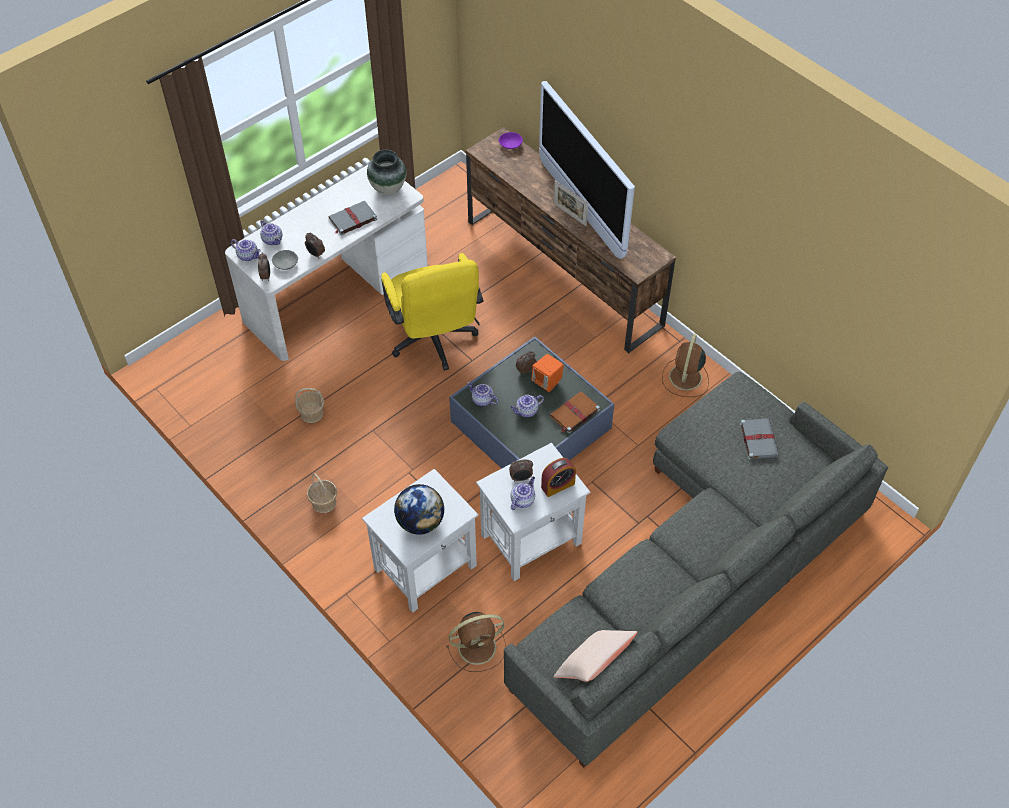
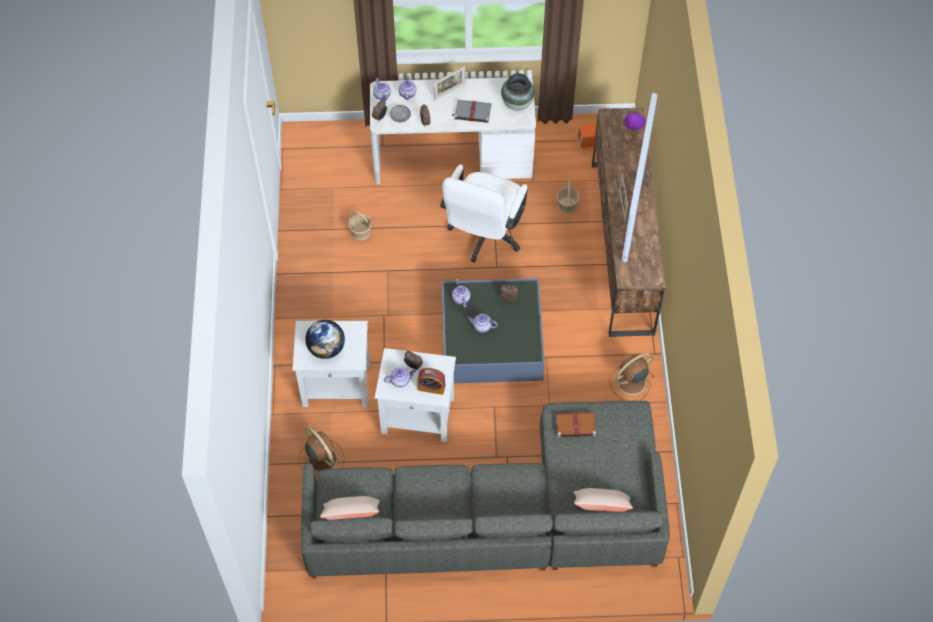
camera: 40 degrees right, 5 degrees up
basket [307,473,337,513] -> basket moved to [556,181,580,213]
yellow office chair [381,253,483,371] -> white office chair [440,164,528,263]
brown fan [446,612,506,672] -> brown fan turned 150 degrees counterclockwise [299,427,344,475]
orange speaker [531,354,564,392] -> orange speaker moved to [577,123,597,150]
brown book [549,391,600,434] -> brown book moved to [554,412,596,438]
grey book [740,418,779,460] -> none
none -> picture frame [434,66,465,100]
none -> beige pillow [573,488,633,512]

